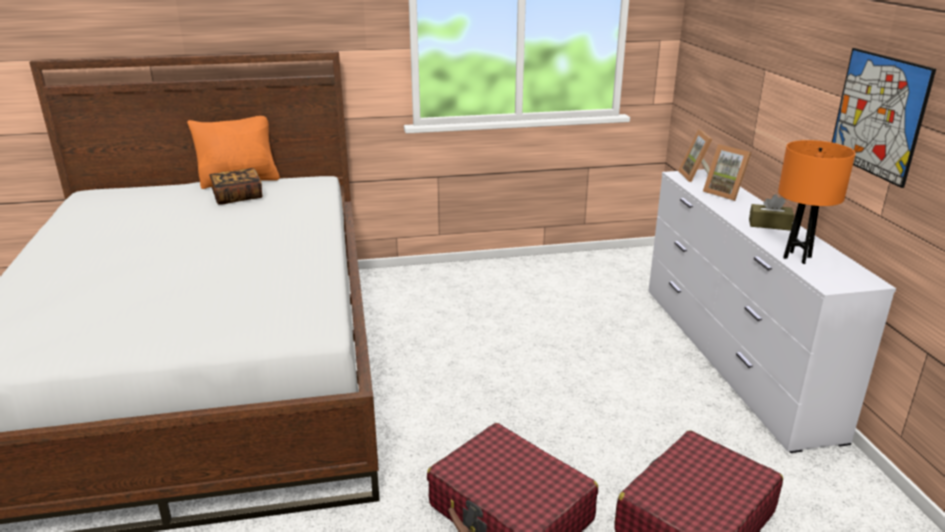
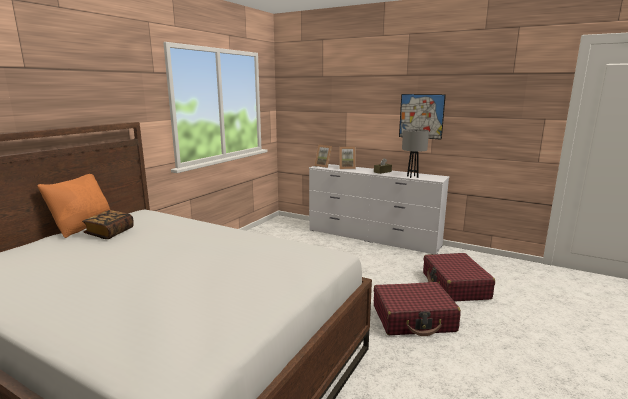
camera: 50 degrees left, 10 degrees down
orange table lamp [778,140,856,264] -> grey table lamp [402,129,429,178]

